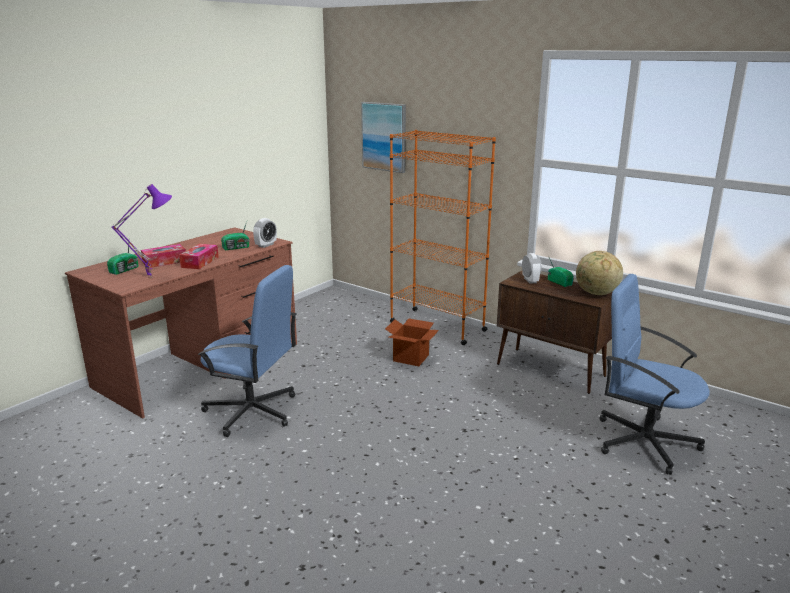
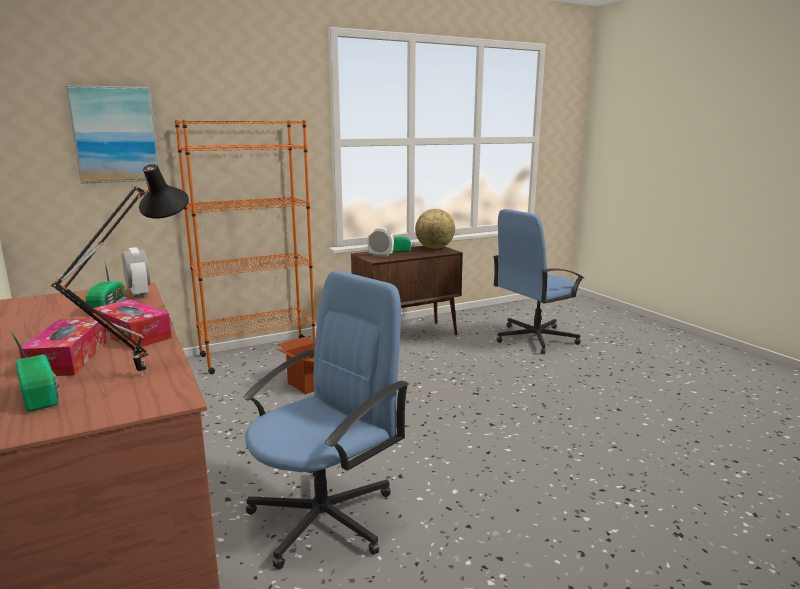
camera: 65 degrees left, 5 degrees down
purple table lamp [111,184,172,276] -> black table lamp [51,164,189,377]

